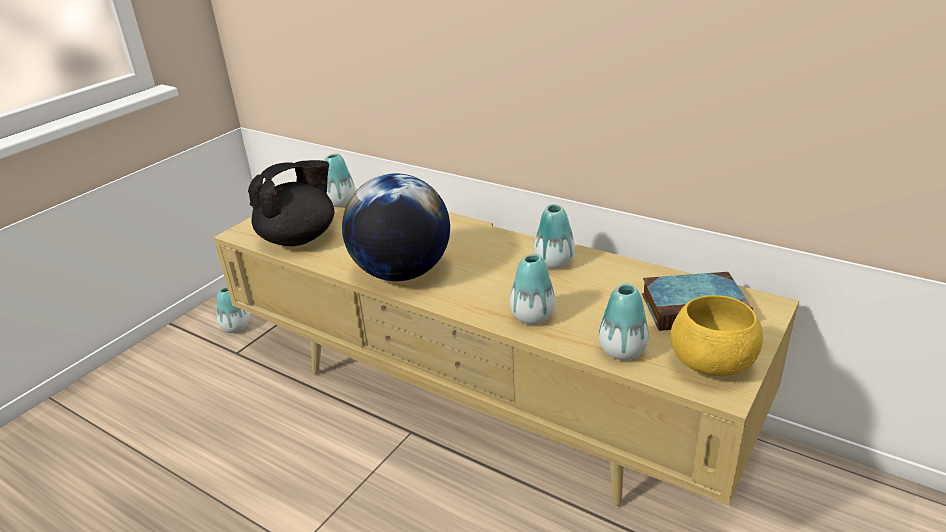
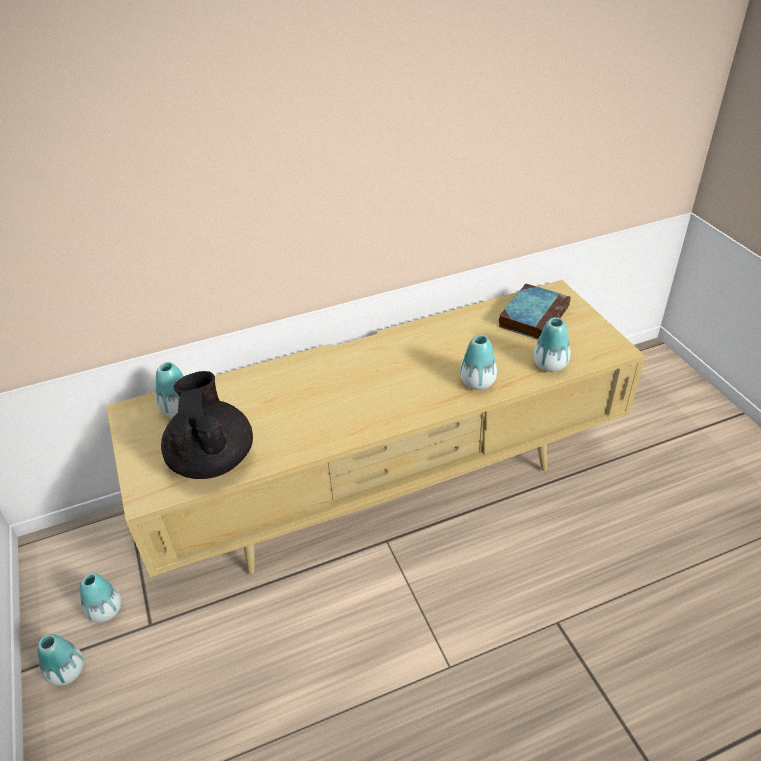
camera: 55 degrees left, 10 degrees up
globe [342,173,450,281] -> none
vase [534,204,575,269] -> vase moved to [37,634,84,686]
yellow bowl [671,295,763,376] -> none

